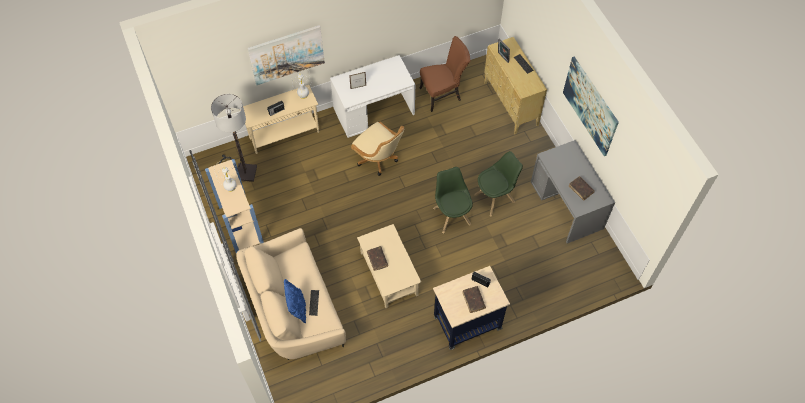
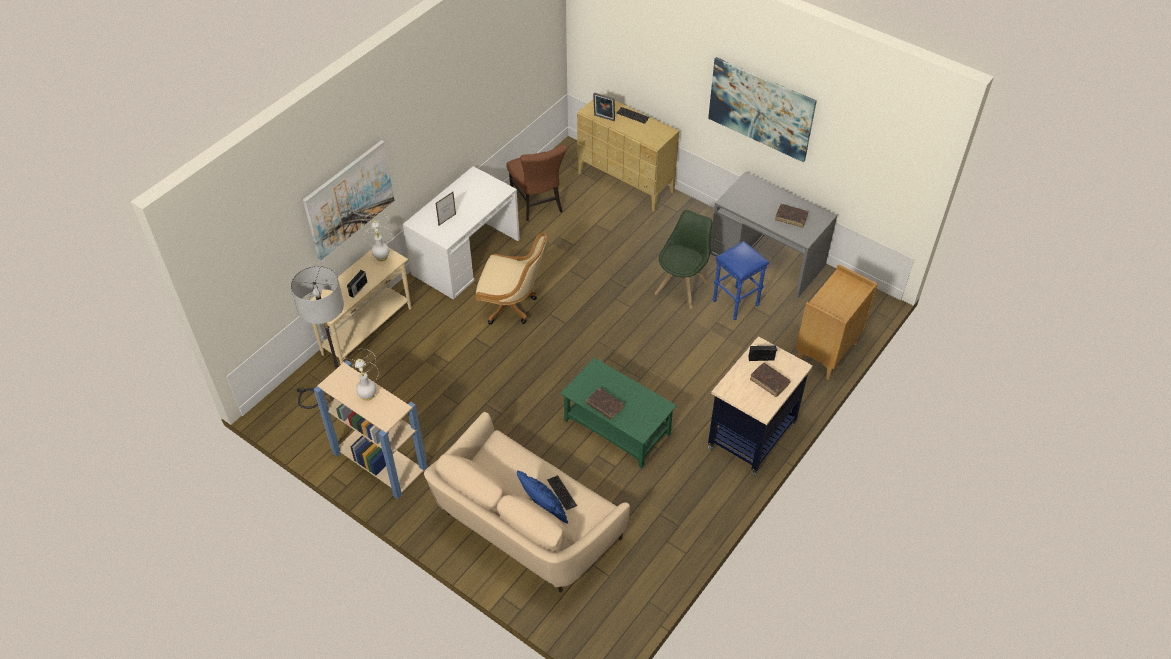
camera: 30 degrees left, 10 degrees down
beige coffee table [357,224,421,308] -> green coffee table [560,357,677,469]
brown chair [420,36,471,112] -> brown chair turned 120 degrees clockwise [507,144,567,221]
green chair [433,167,473,234] -> none
none -> blue stool [713,241,769,320]
none -> brown cabinet [796,264,878,380]

